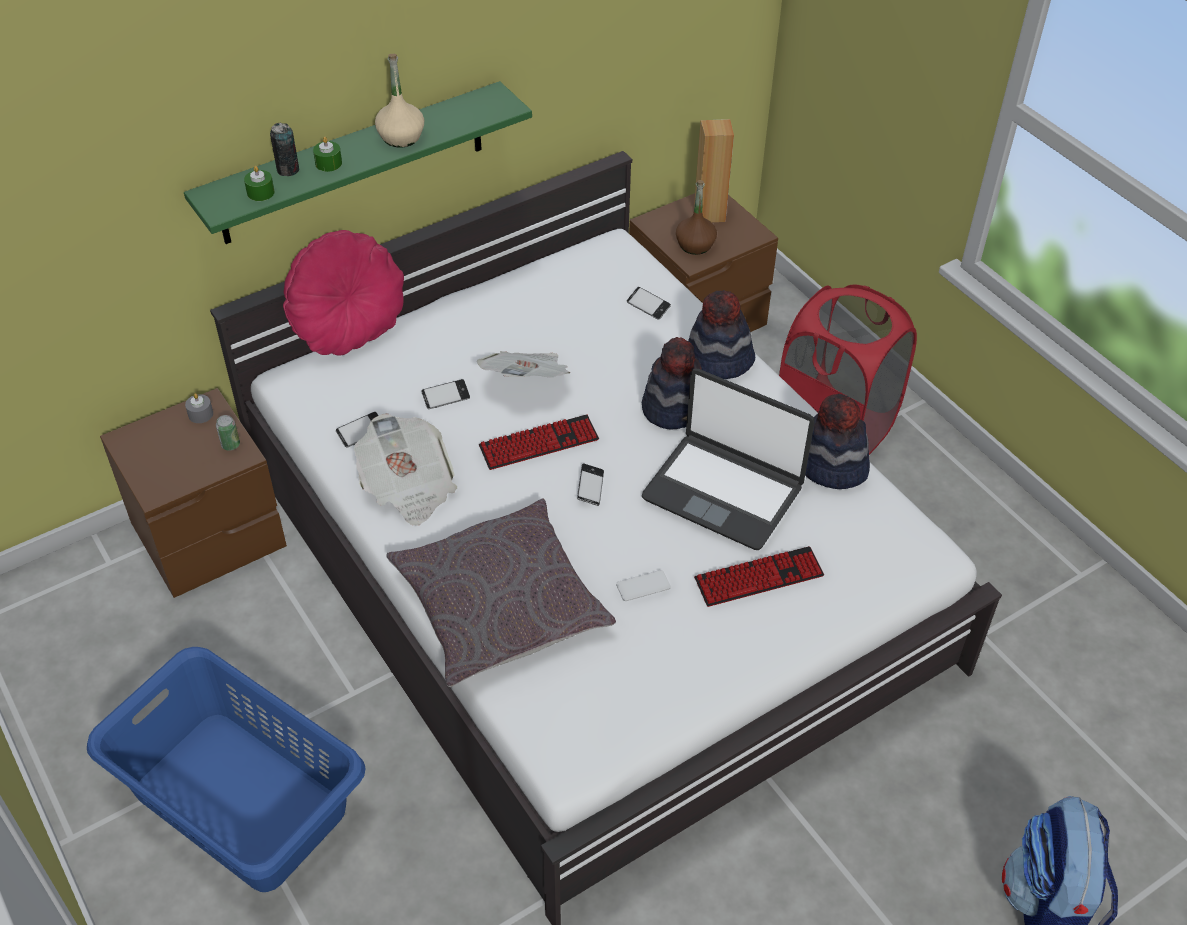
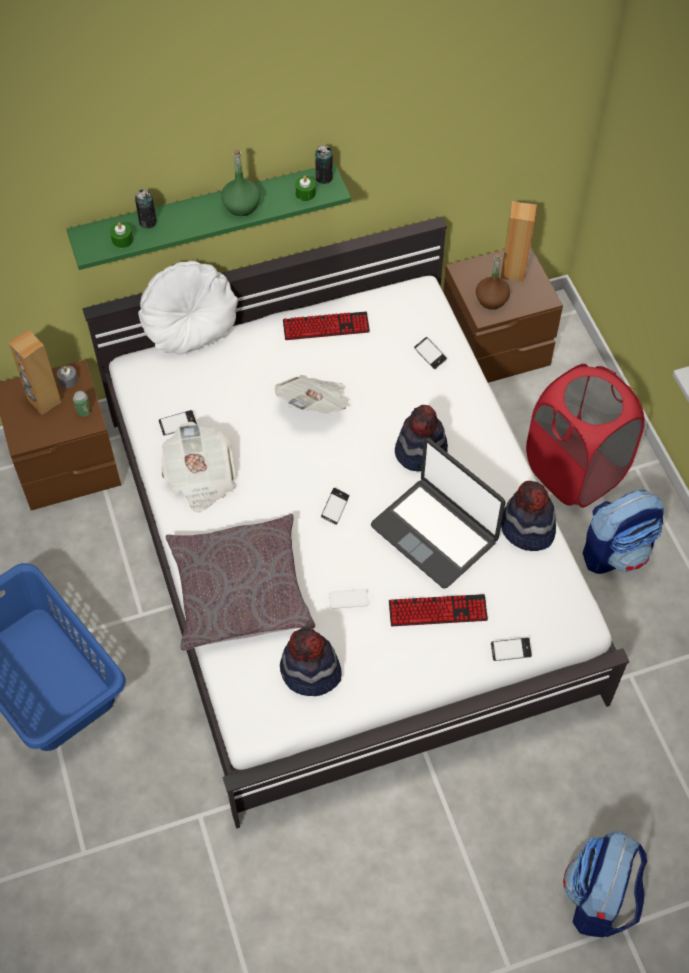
camera: 15 degrees right, 10 degrees up
pink pillow [283,230,404,356] -> white pillow [138,261,238,355]
green candle [313,137,342,172] -> green candle moved to [295,175,316,201]
beige bottle [375,54,424,147] -> green bottle [221,149,260,216]
phone [421,379,470,409] -> phone moved to [491,638,532,661]
keyboard [479,414,599,470] -> keyboard moved to [283,311,370,340]
hat [688,290,755,379] -> hat moved to [280,628,341,696]
none -> brown speaker [9,330,61,415]
none -> can [315,145,333,184]
none -> backpack [583,490,664,574]

